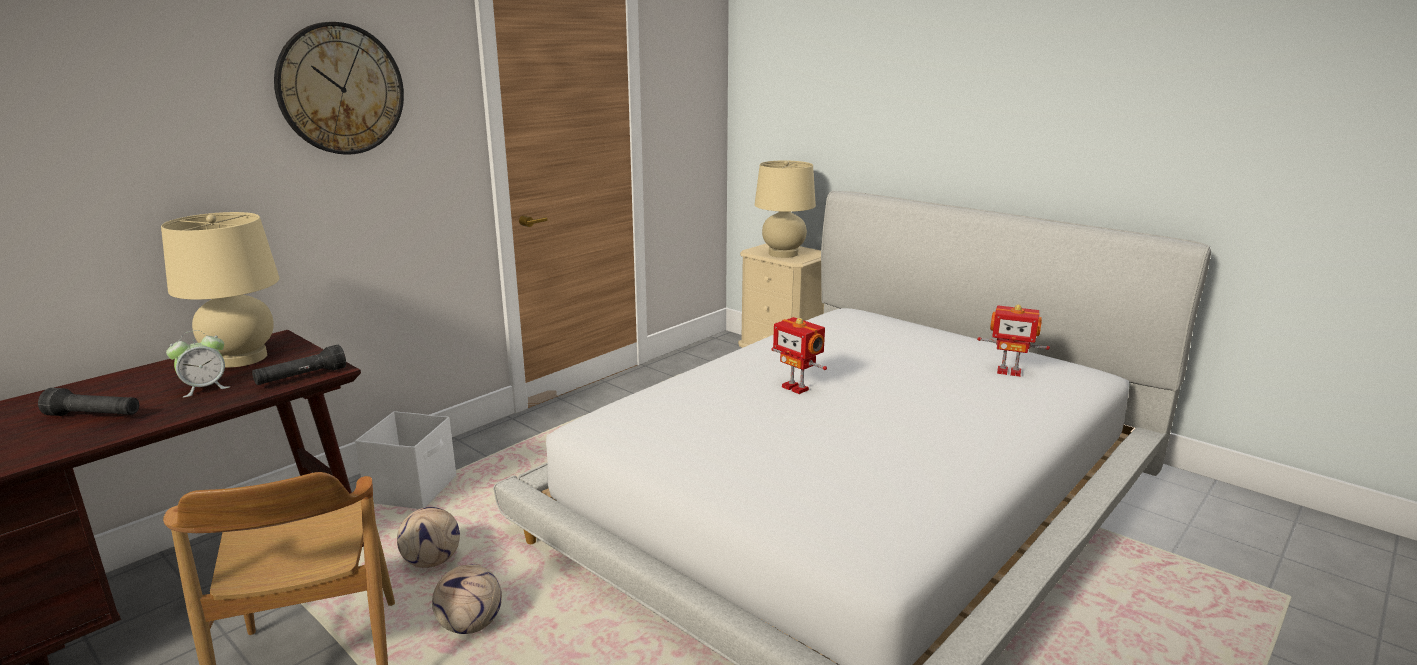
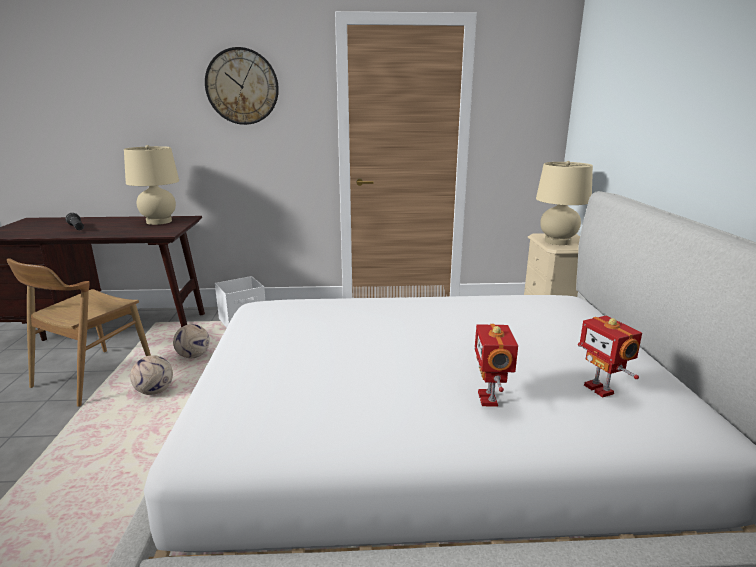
camera: 45 degrees right, 0 degrees up
alarm clock [166,330,230,398] -> none
black flashlight [252,345,346,385] -> none
toy robot [771,317,827,394] -> toy robot moved to [475,324,518,407]

